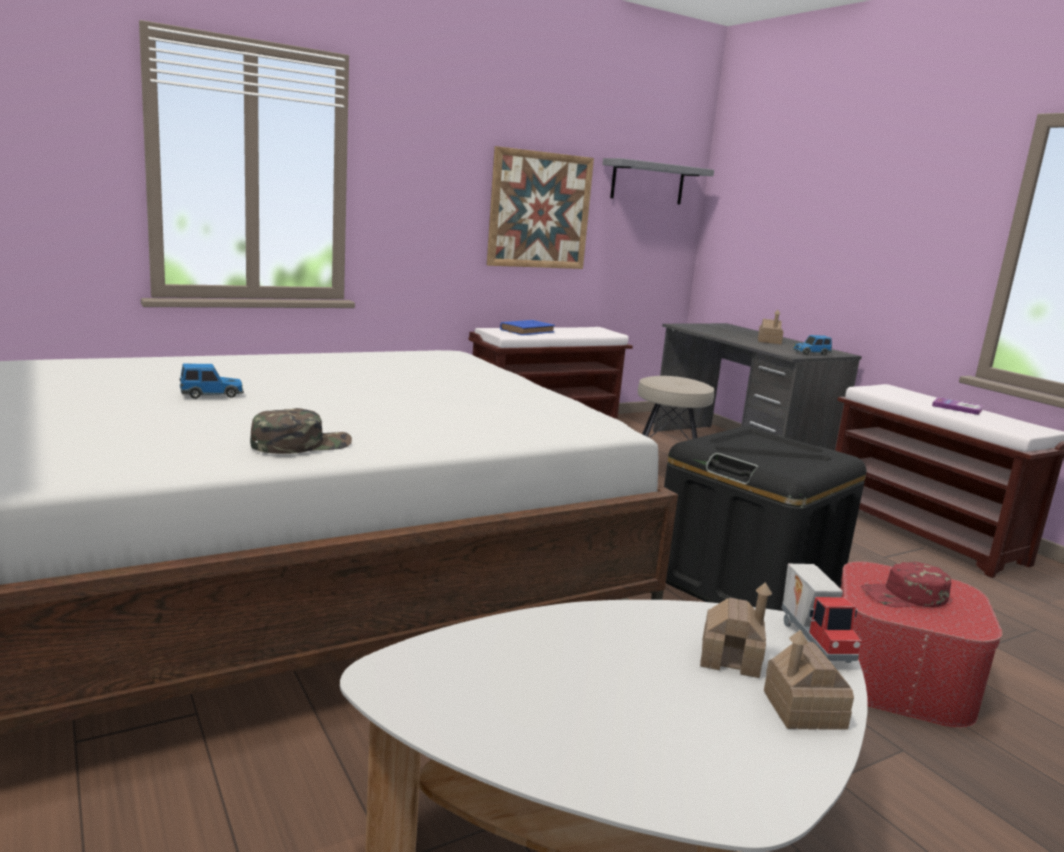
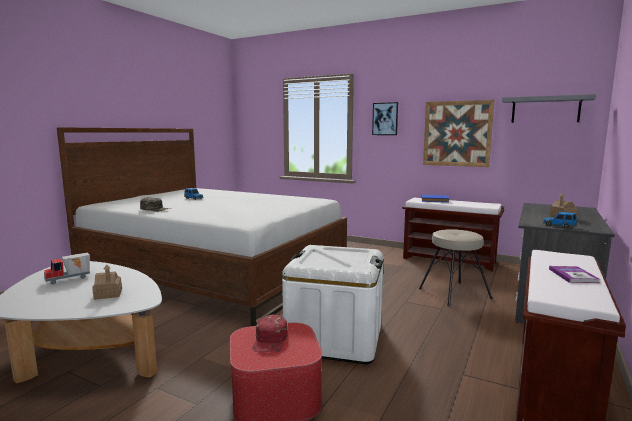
camera: 60 degrees right, 5 degrees down
black storage box [664,426,866,611] -> white storage box [282,245,384,364]
toy house [764,630,854,730] -> none
toy truck [781,564,861,663] -> toy truck moved to [44,253,90,285]
red cap [861,562,952,607] -> red cap turned 135 degrees counterclockwise [253,315,288,352]
none -> picture [372,102,398,135]

